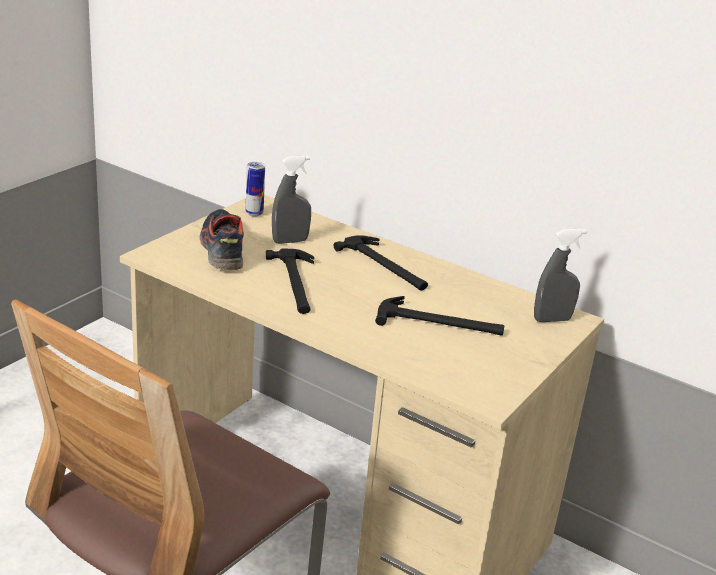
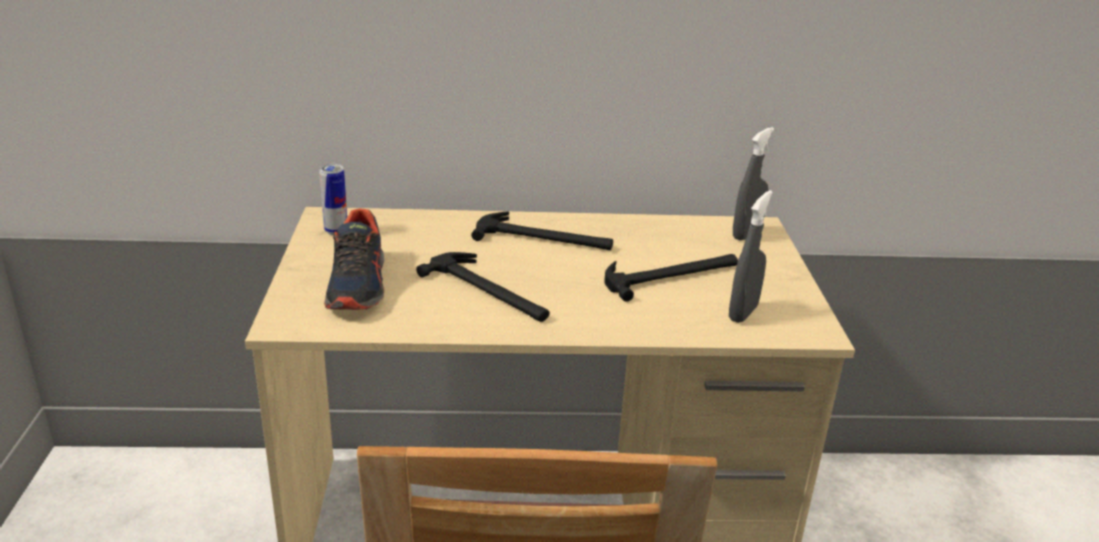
camera: 35 degrees left, 0 degrees up
shoe [199,209,244,270] -> shoe turned 135 degrees counterclockwise [324,208,385,310]
grey spray bottle [272,155,311,244] -> grey spray bottle moved to [729,190,773,323]

